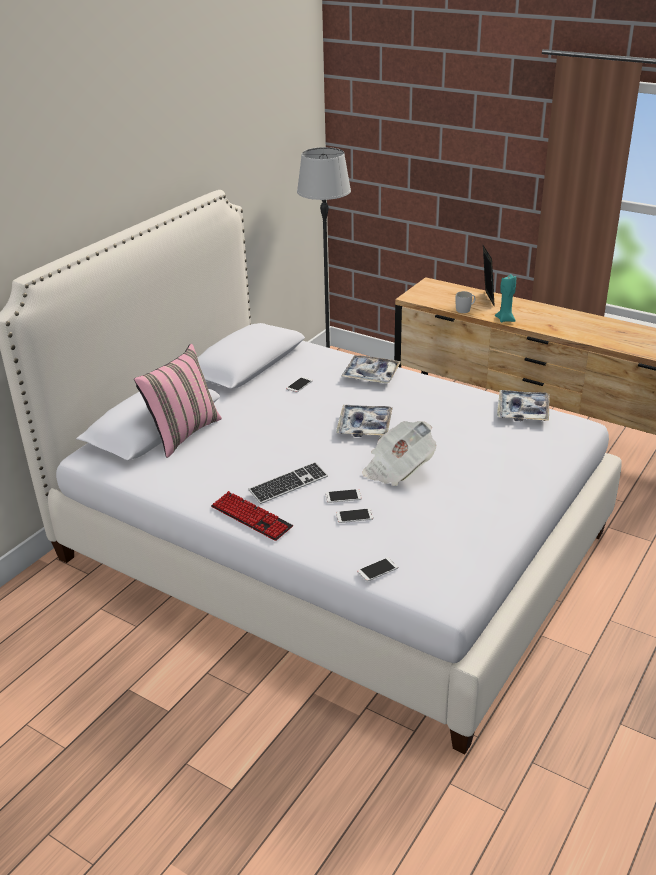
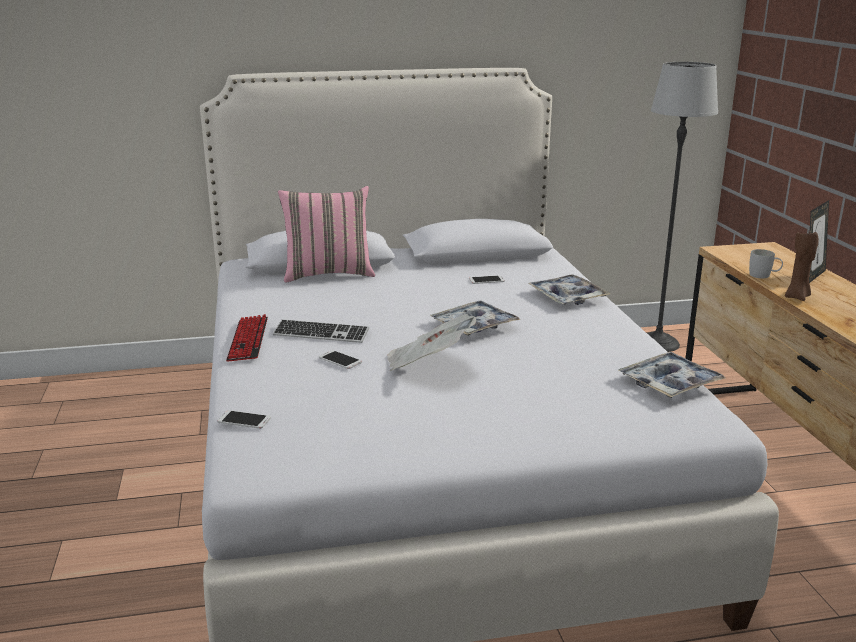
camera: 45 degrees right, 10 degrees down
phone [336,508,374,523] -> none
turquoise candle [495,274,516,322] -> brown candle [785,230,819,301]

